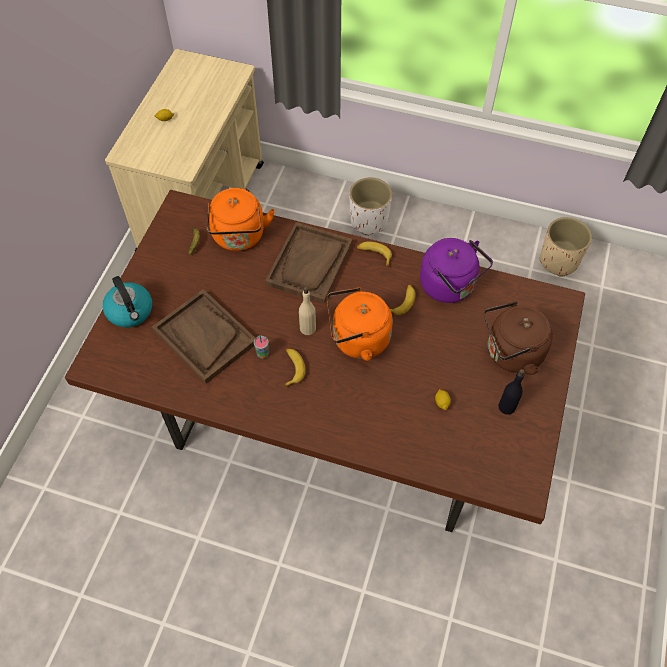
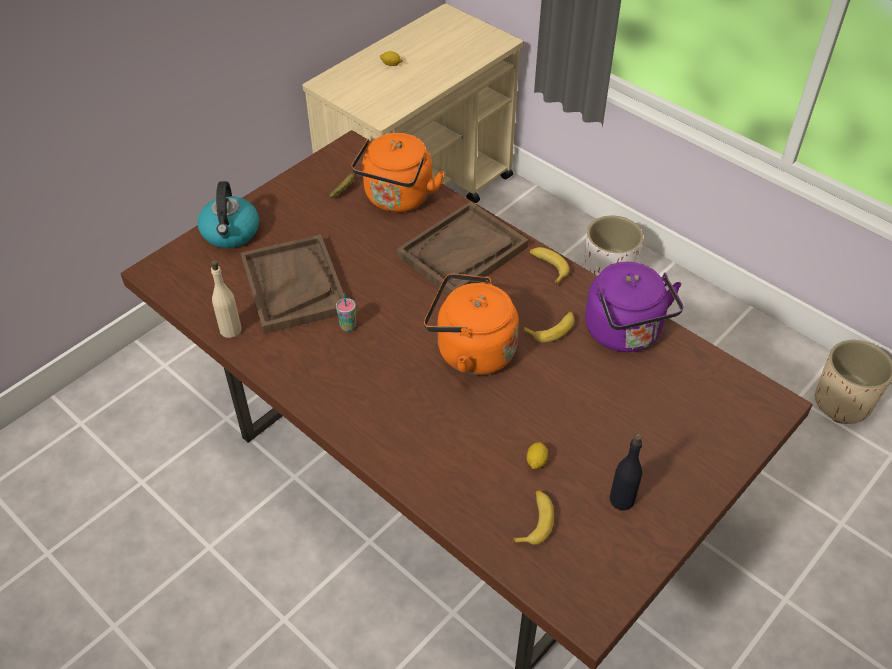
camera: 25 degrees right, 10 degrees down
banana [285,348,306,387] -> banana moved to [512,490,554,545]
beige bottle [299,287,316,335] -> beige bottle moved to [211,260,242,338]
brown kettle [484,301,553,375] -> none

